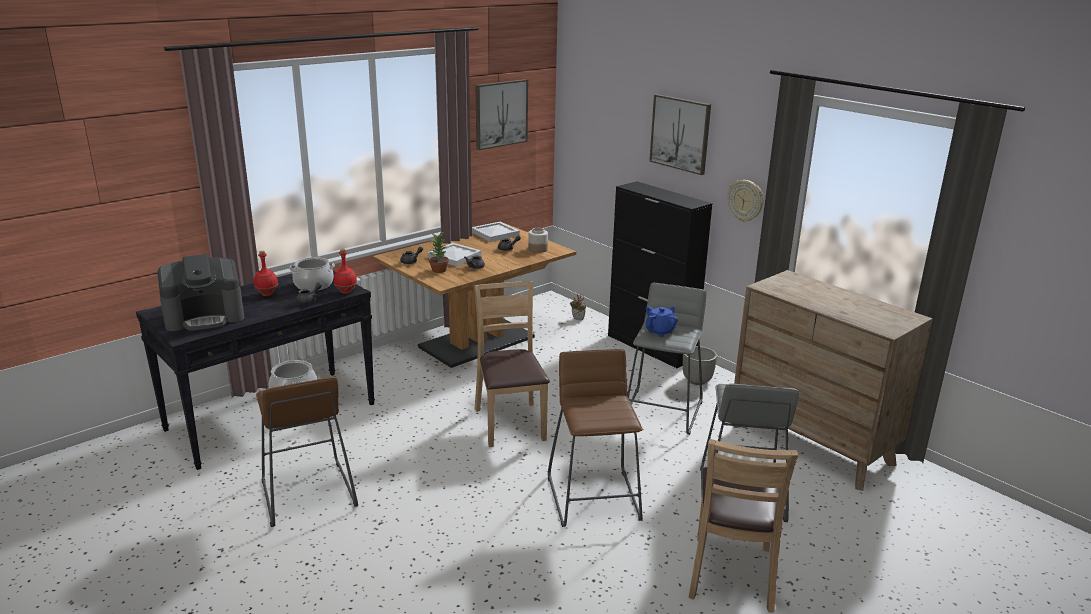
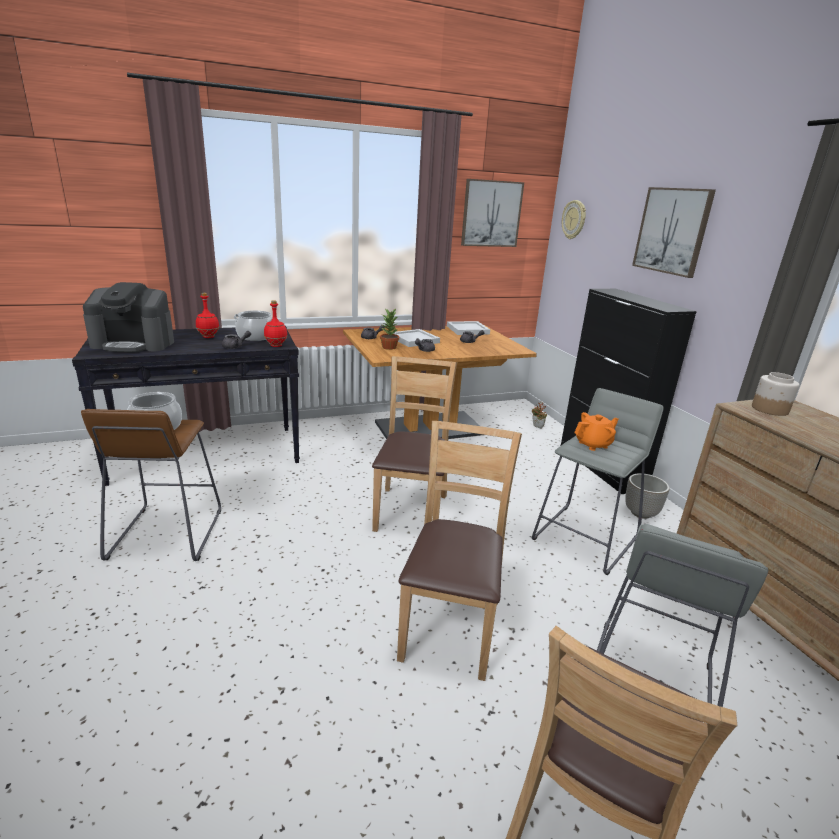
camera: 20 degrees right, 0 degrees up
jar [528,228,548,253] -> jar moved to [752,372,800,416]
brown stool [548,349,643,527] -> brown chair [397,421,522,681]
blue teapot [645,306,678,337] -> orange teapot [574,412,618,451]
wall clock [728,180,764,222] -> wall clock moved to [562,200,586,239]

